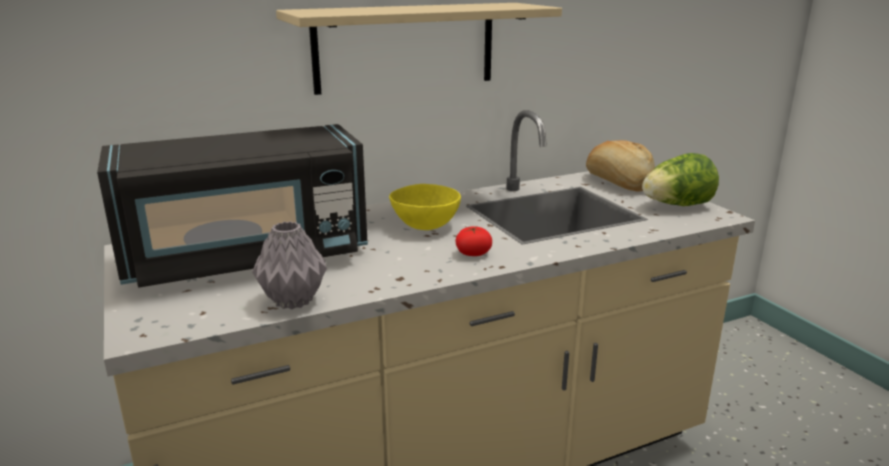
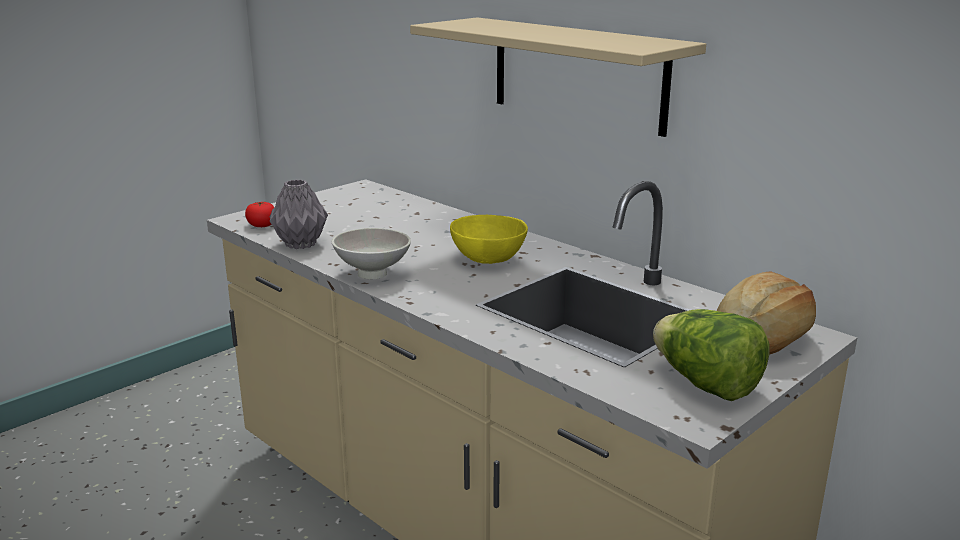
camera: 70 degrees right, 0 degrees up
black microwave [97,124,368,288] -> none
tomato [455,227,492,256] -> tomato moved to [245,201,274,227]
none -> white bowl [332,228,411,279]

